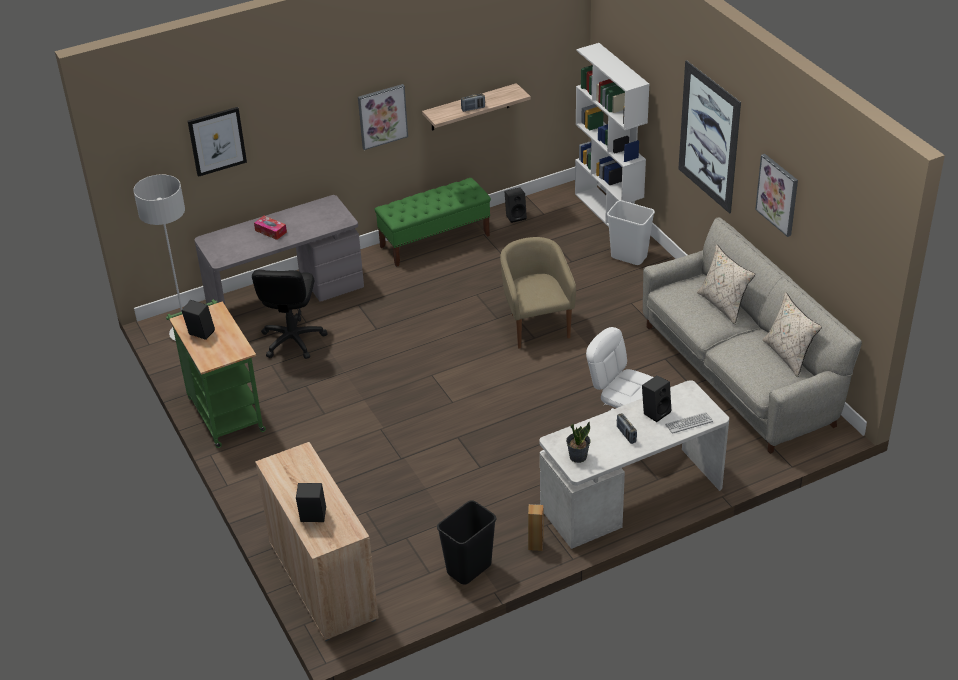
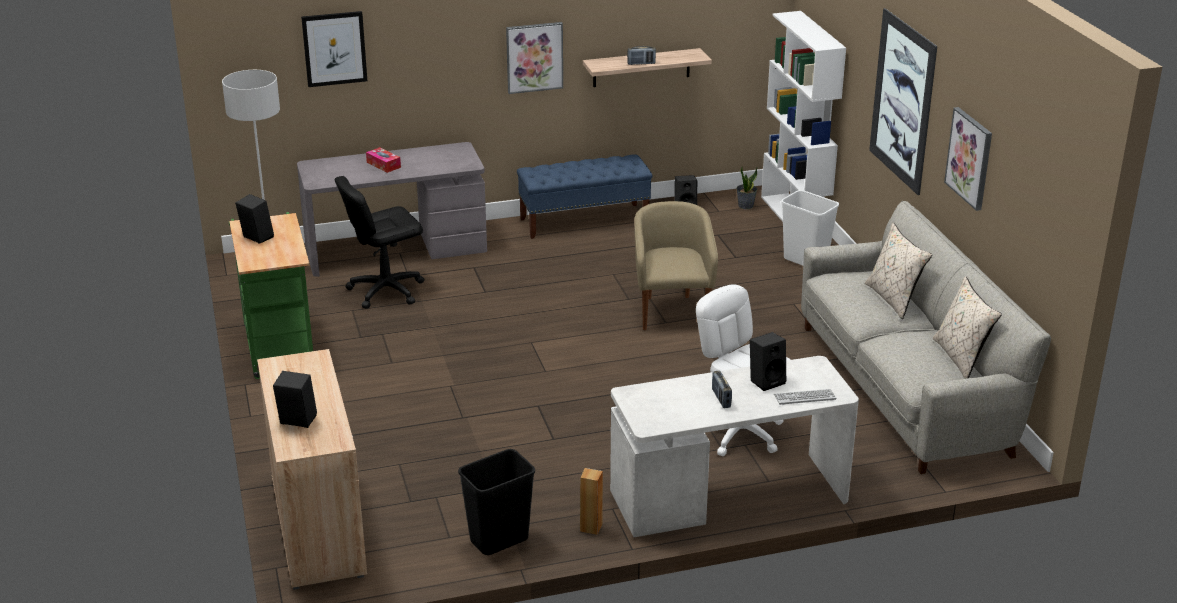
camera: 10 degrees right, 10 degrees down
black office chair [252,269,327,359] -> black office chair turned 45 degrees clockwise [335,176,424,309]
green bench [374,178,491,267] -> blue bench [517,154,652,239]
potted plant [566,422,590,463] -> potted plant moved to [736,166,758,209]

